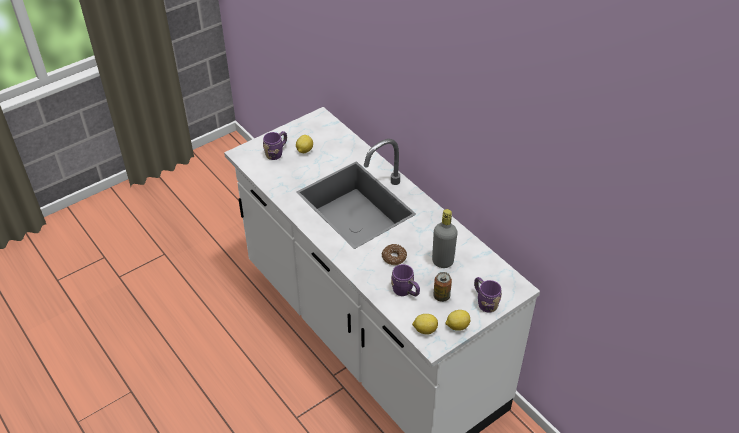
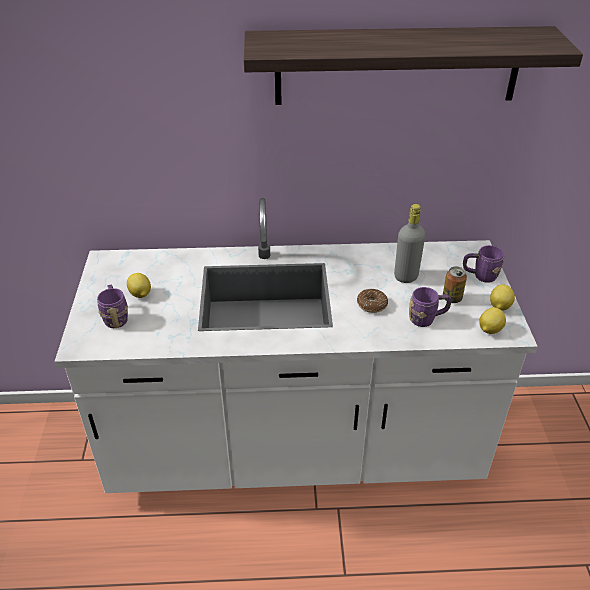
camera: 55 degrees left, 5 degrees down
none -> shelf [244,26,583,105]

